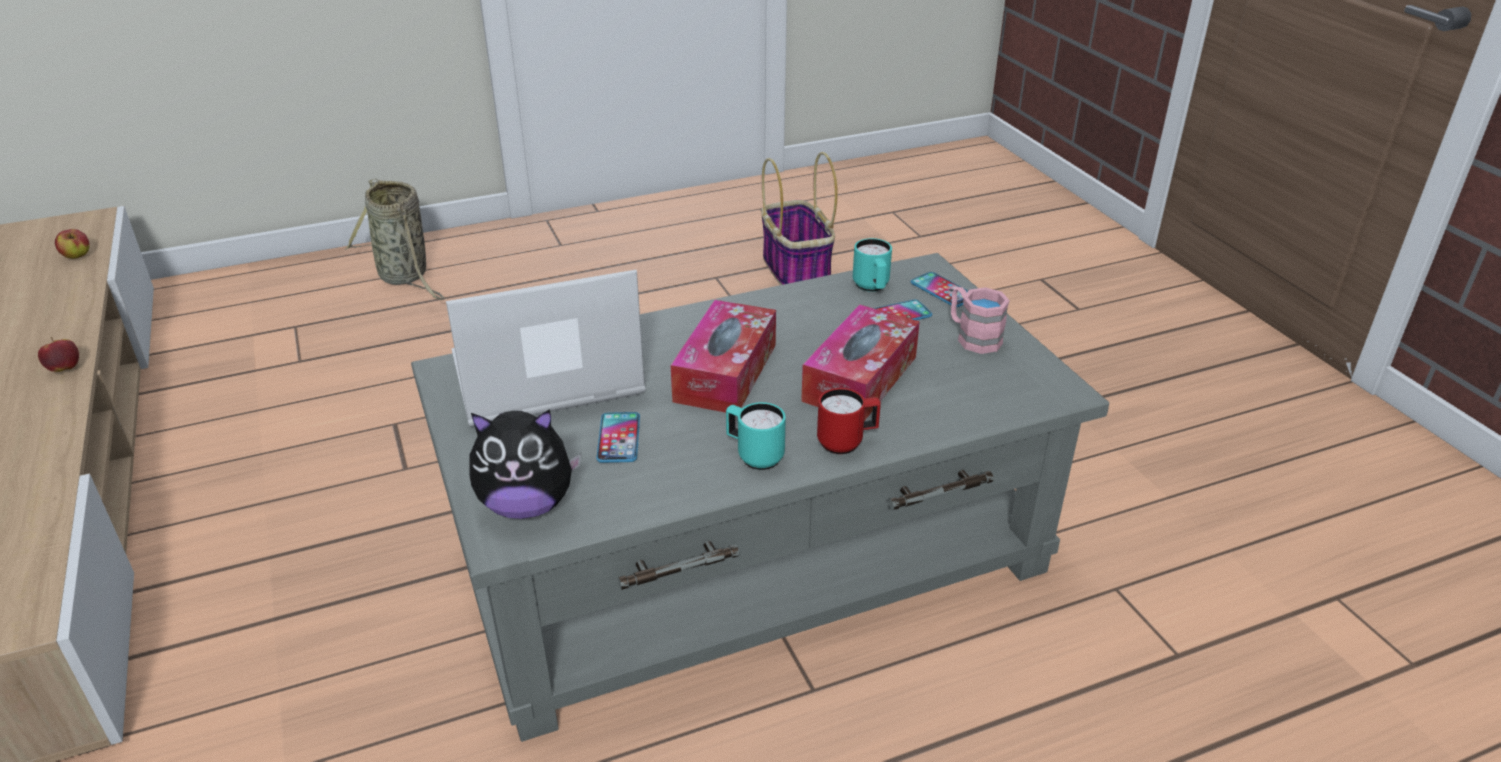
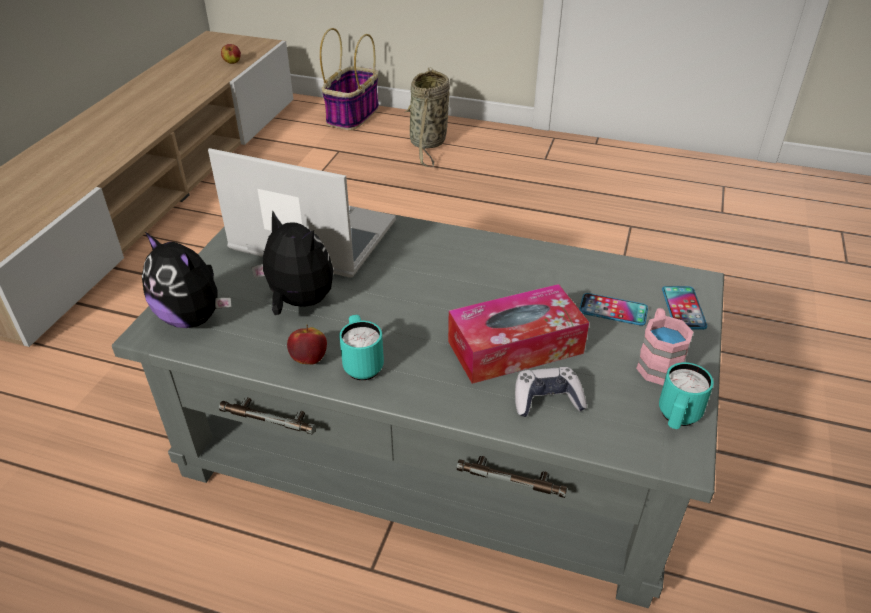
camera: 40 degrees right, 5 degrees up
apple [38,337,79,372] -> apple moved to [287,325,327,364]
phone [597,412,640,463] -> plush toy [251,210,333,315]
tissue box [671,300,776,413] -> none
basket [761,152,838,285] -> basket moved to [320,28,379,130]
red mug [817,388,881,454] -> none
turquoise mug [853,238,892,292] -> turquoise mug moved to [659,362,714,429]
none -> game controller [515,367,587,417]

